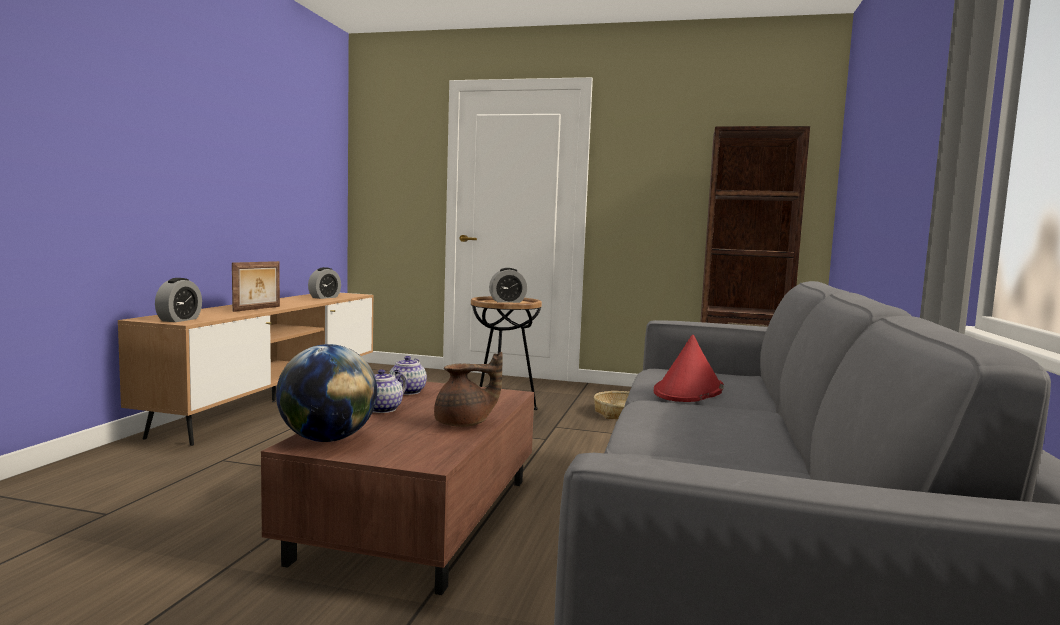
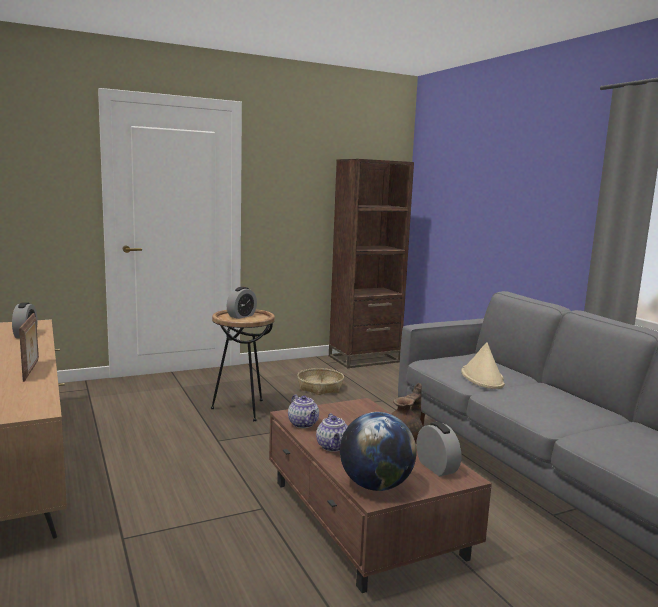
camera: 40 degrees left, 5 degrees up
alarm clock [155,278,202,322] -> alarm clock moved to [417,422,461,477]
red hat [654,335,724,402] -> beige hat [461,342,505,389]

